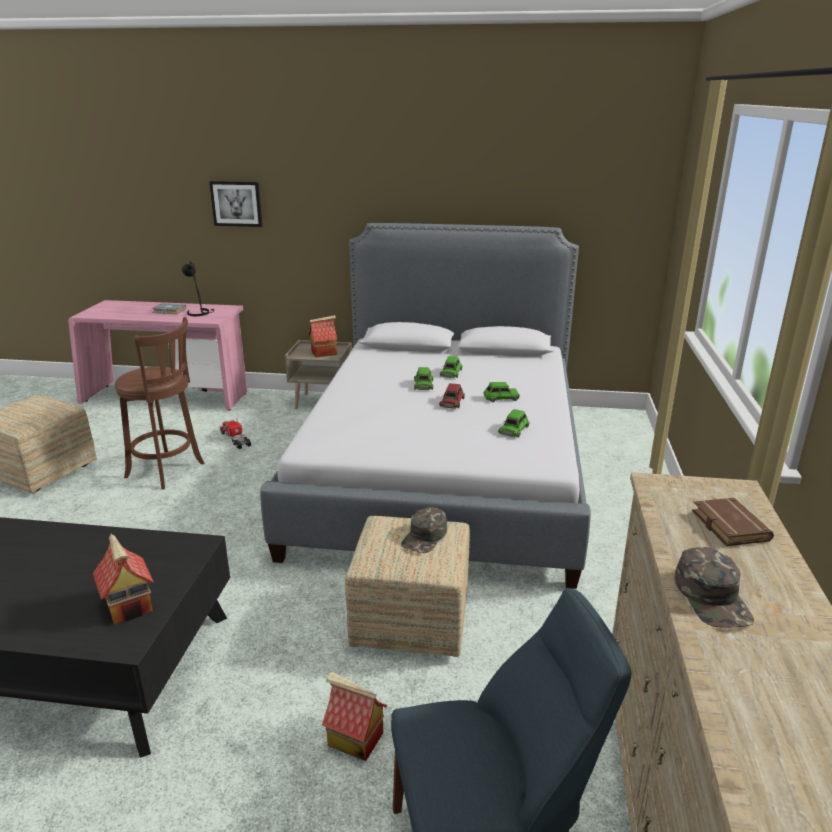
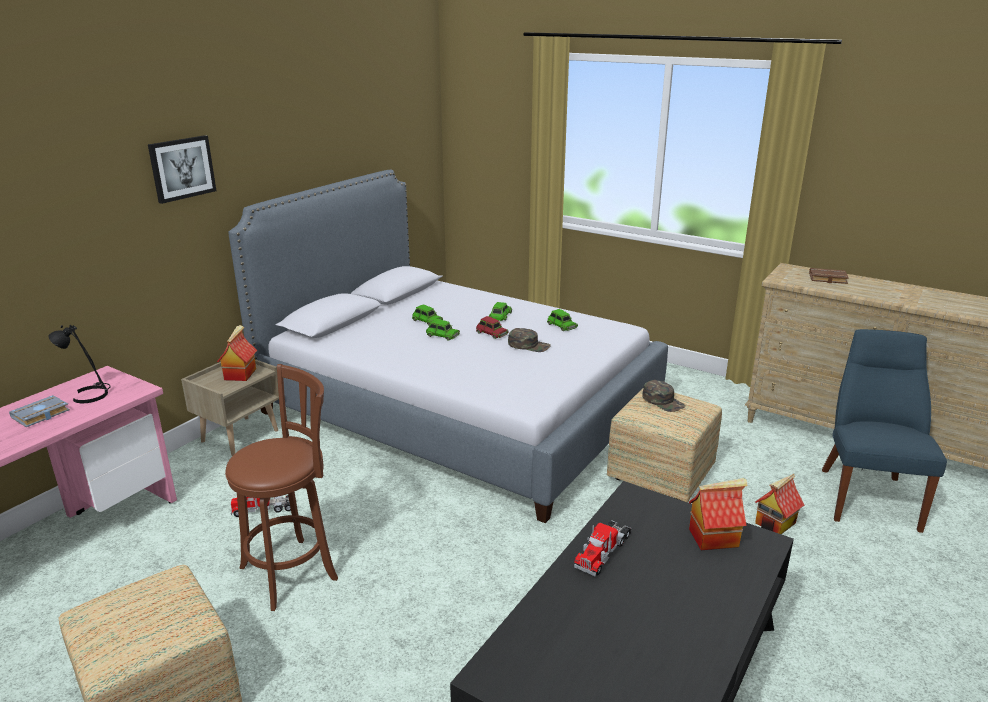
camera: 65 degrees left, 0 degrees up
picture [209,181,263,227] -> picture moved to [148,135,216,204]
green cap [674,547,754,628] -> green cap moved to [508,328,551,352]
none -> toy truck [574,520,631,576]

